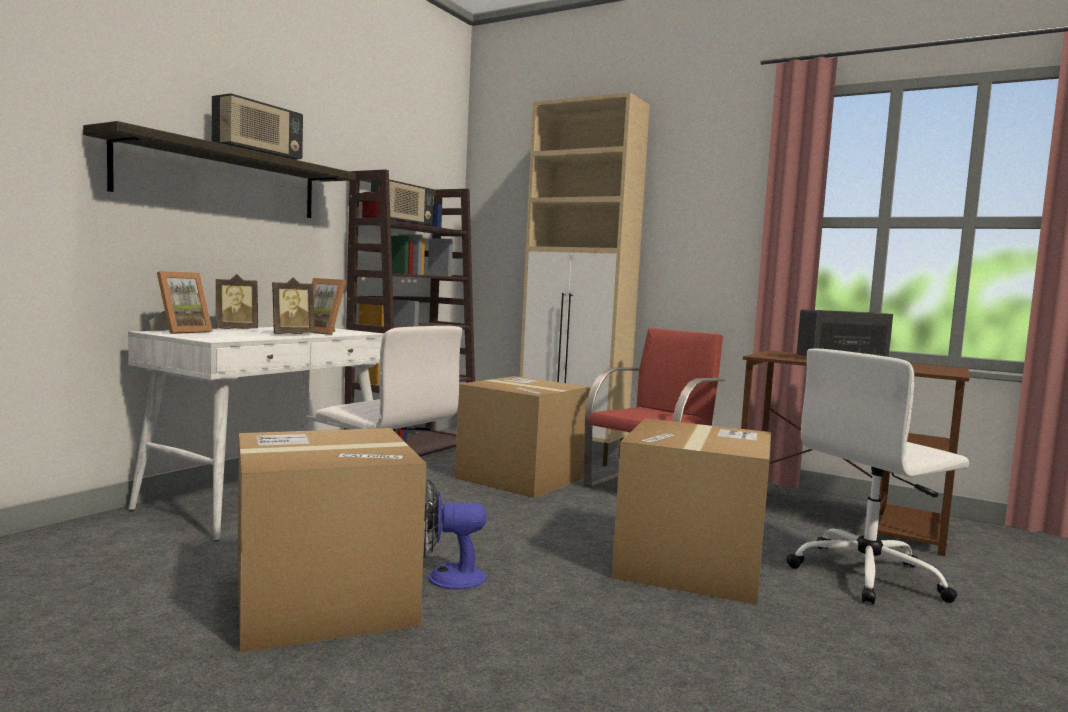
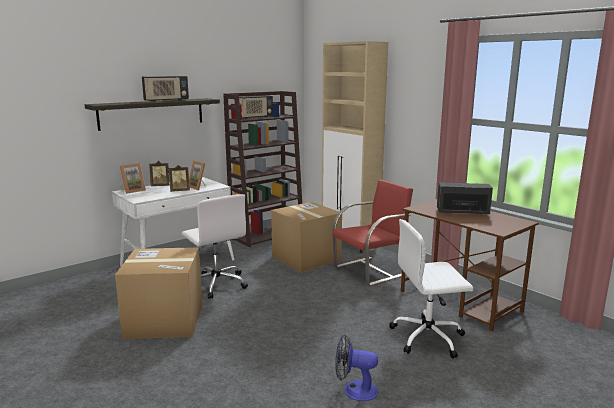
camera: 20 degrees right, 10 degrees up
fan [423,478,486,590] -> fan moved to [335,334,378,401]
cardboard box [612,418,771,605] -> none

